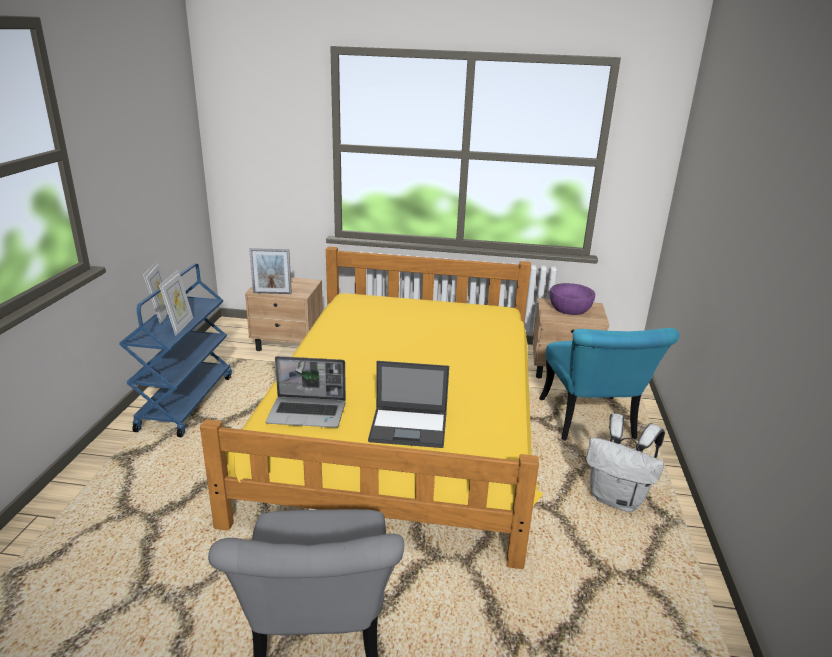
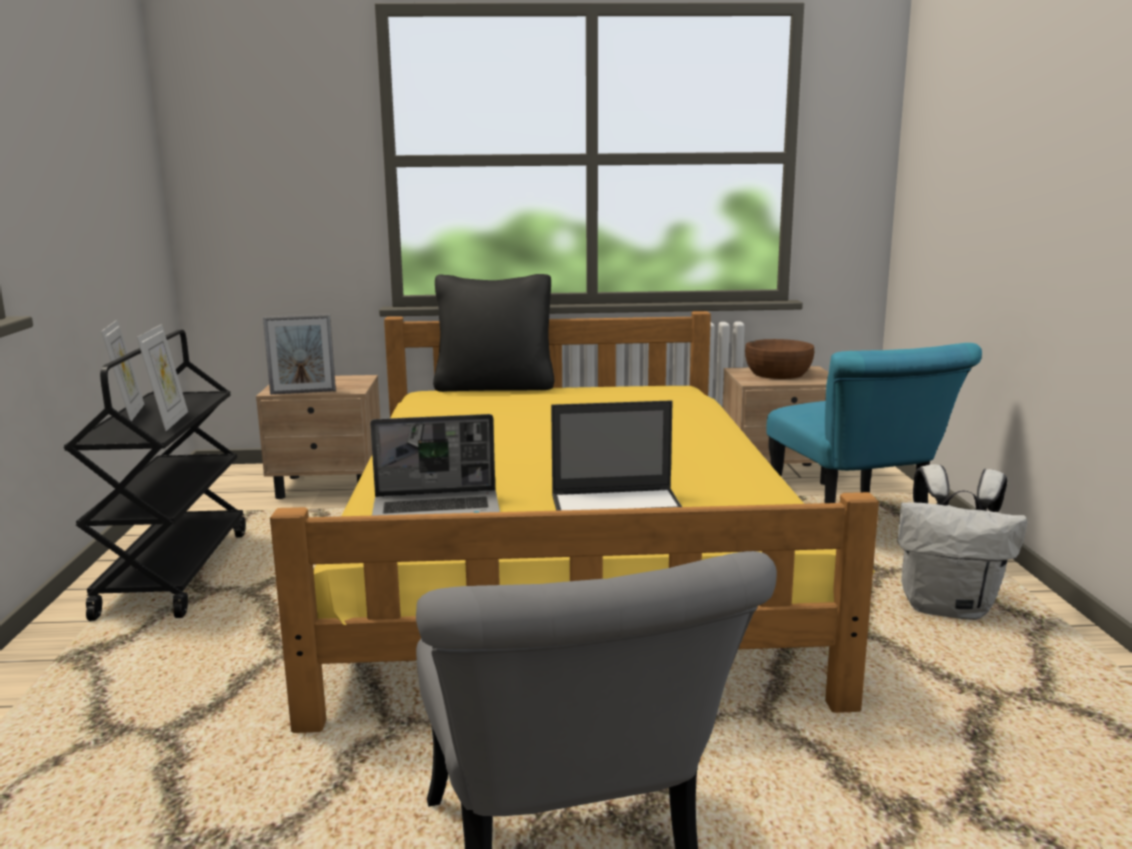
camera: 10 degrees left, 10 degrees down
blue cart [119,264,232,437] -> black cart [63,330,246,621]
purple bowl [550,283,595,315] -> brown bowl [745,339,814,379]
none -> black pillow [433,274,554,392]

